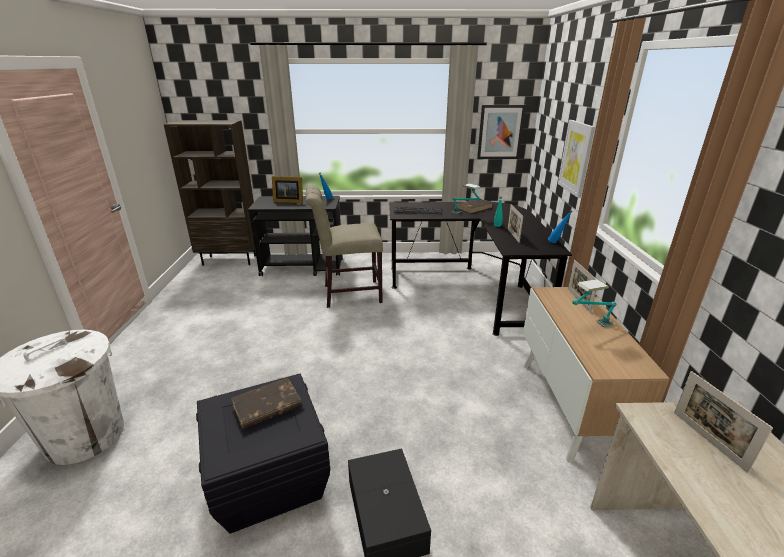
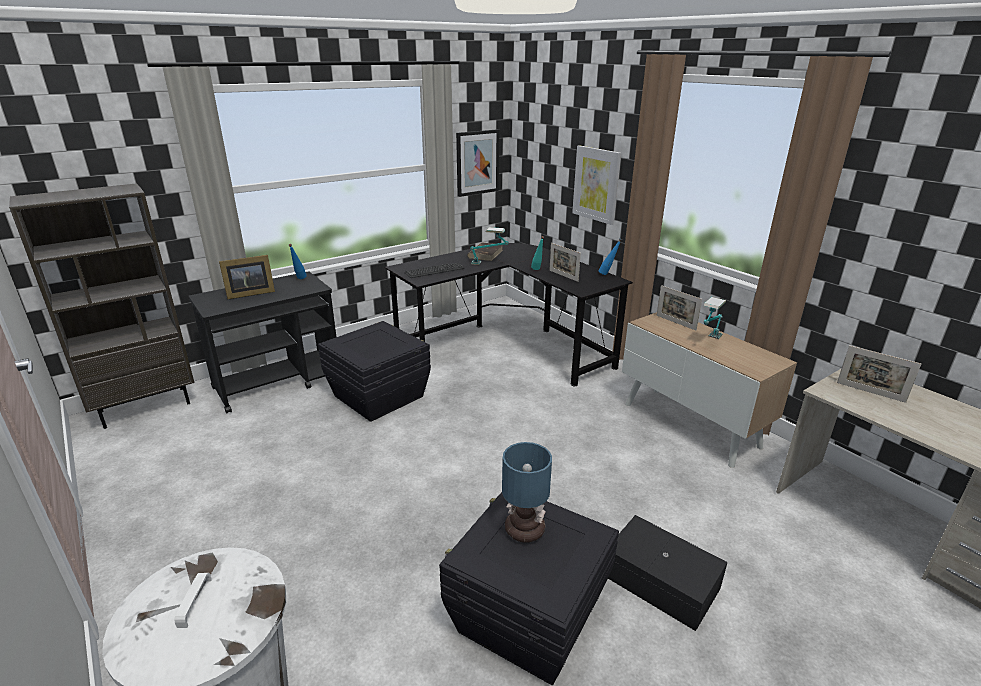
camera: 35 degrees left, 0 degrees up
brown book [231,377,302,429] -> table lamp [502,442,552,543]
beige chair [306,184,383,308] -> black storage box [318,321,431,422]

